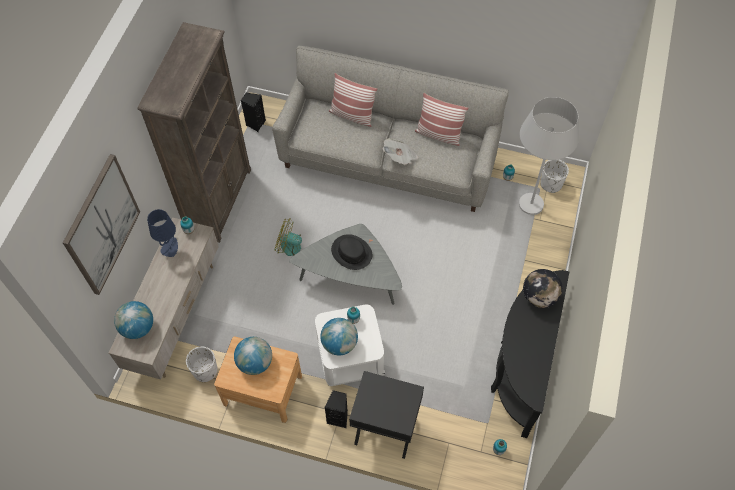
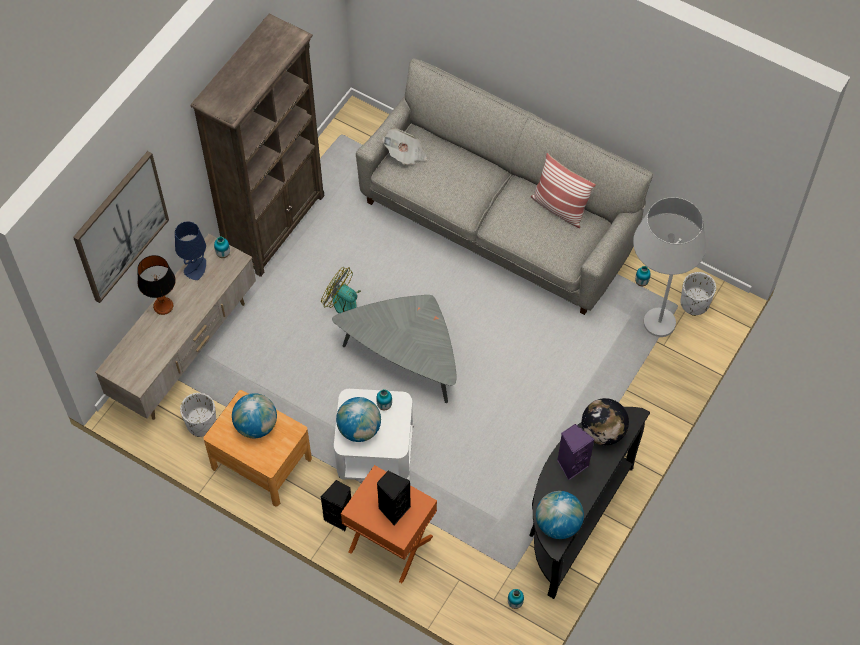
camera: 15 degrees right, 0 degrees up
globe [114,301,153,339] -> globe moved to [536,491,584,539]
black speaker [241,93,266,132] -> black speaker moved to [377,471,411,526]
pillow [329,73,377,127] -> none
black hat [331,234,372,270] -> none
black nightstand [349,371,424,459] -> orange nightstand [341,465,437,583]
newspaper [382,138,418,165] -> newspaper moved to [382,128,427,165]
none -> table lamp [137,255,176,315]
none -> purple speaker [557,424,594,480]

